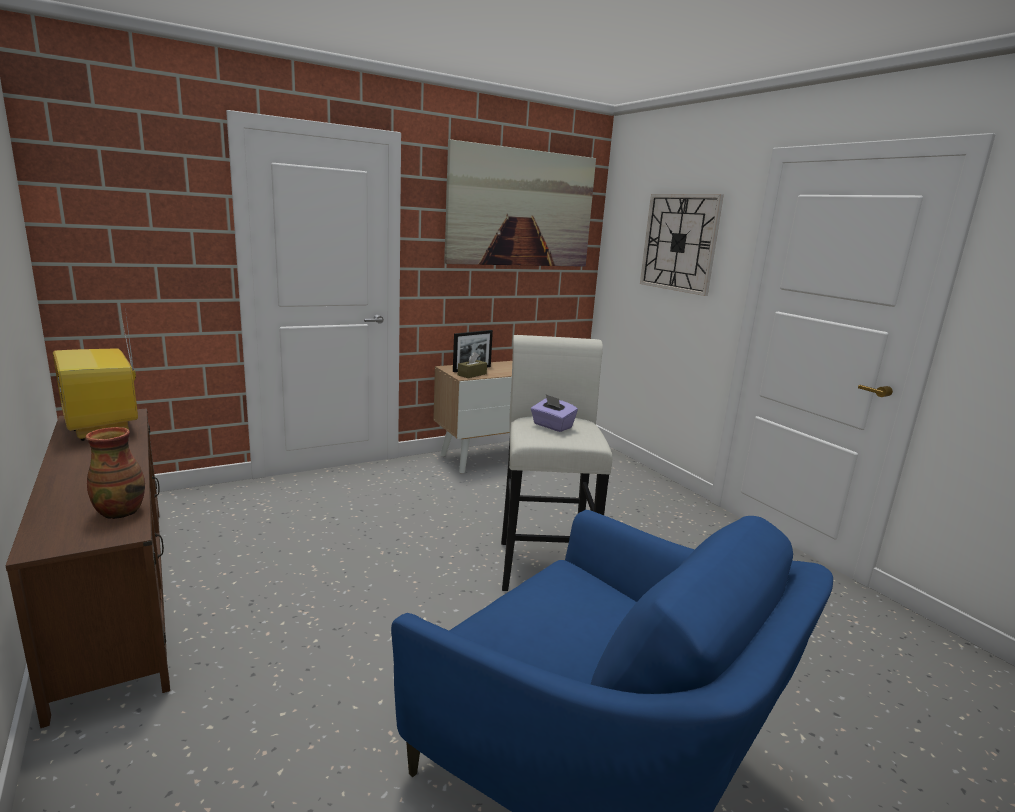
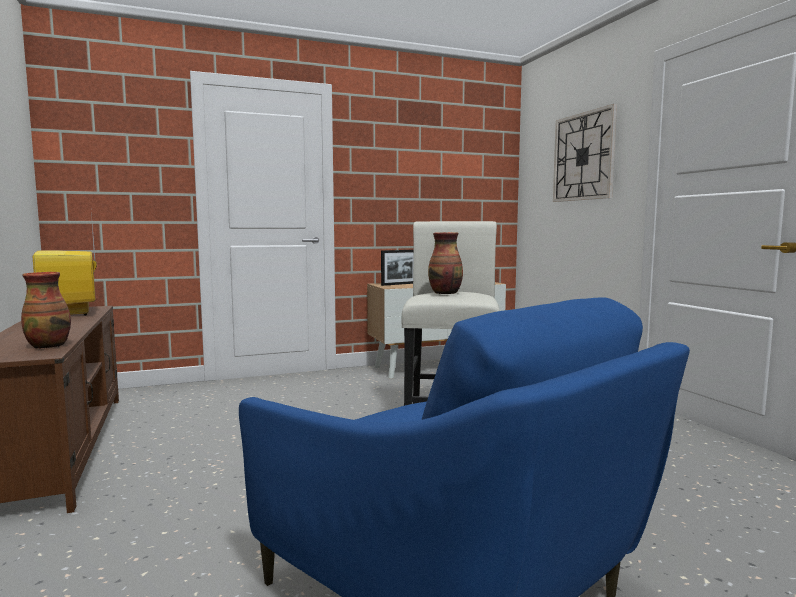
camera: 10 degrees right, 10 degrees down
picture [444,139,596,267] -> none
brown tissue box [458,352,487,378] -> none
purple tissue box [531,394,578,432] -> vase [428,232,463,294]

